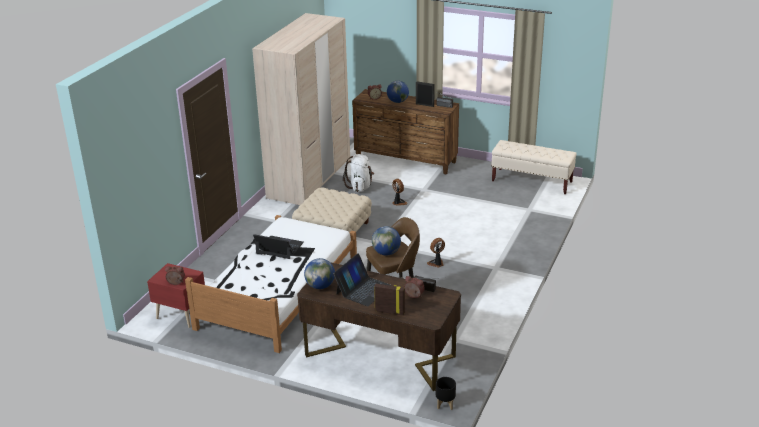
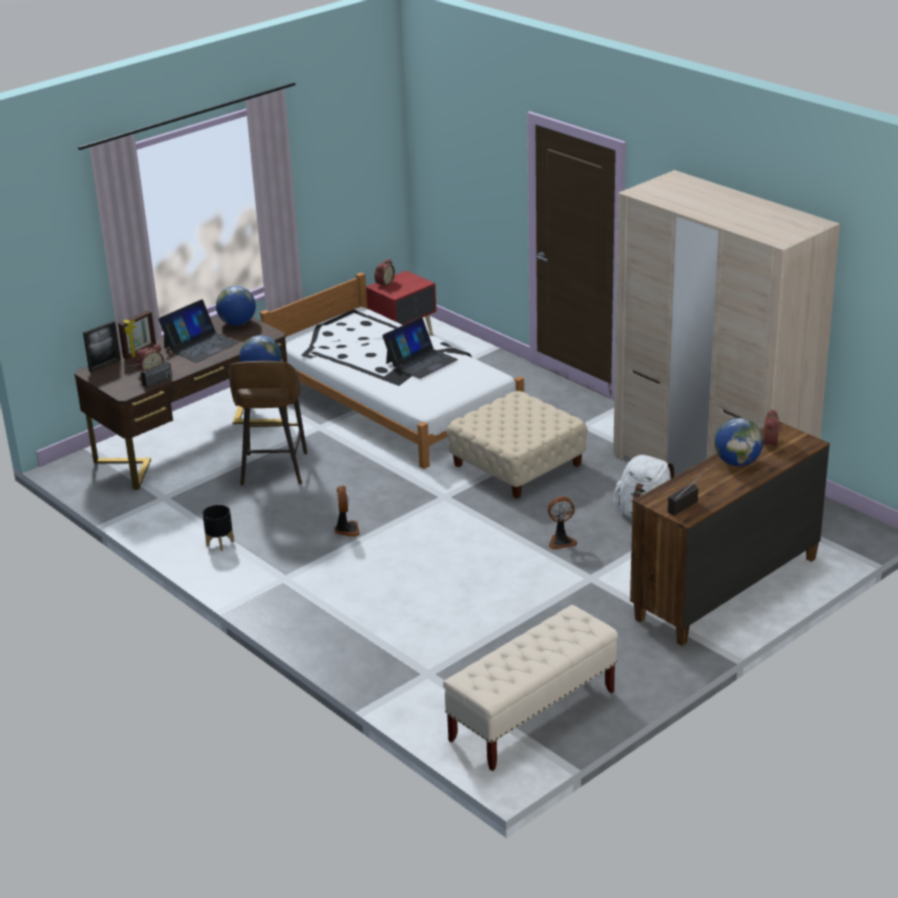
camera: 115 degrees right, 0 degrees up
laptop [333,253,392,306] -> laptop turned 105 degrees counterclockwise [158,299,239,363]
picture frame [416,81,435,107] -> picture frame moved to [83,321,121,373]
black planter [436,377,456,410] -> black planter moved to [202,505,234,551]

